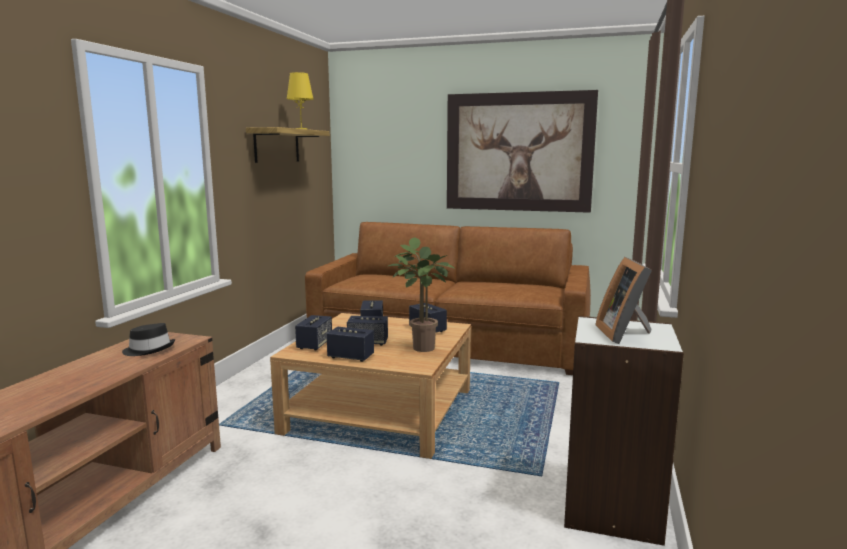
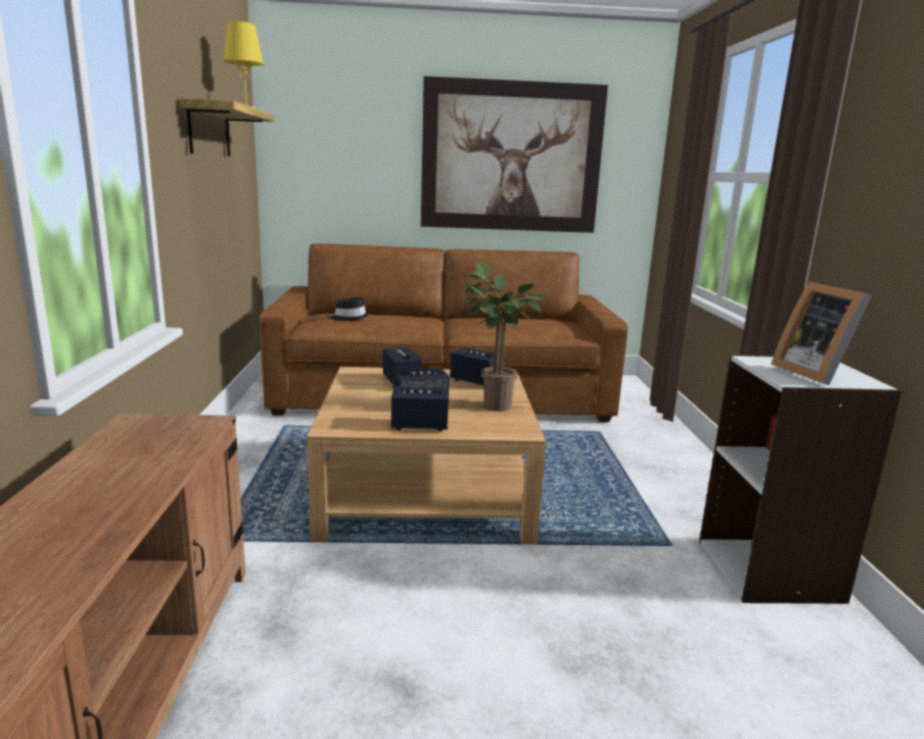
camera: 20 degrees left, 5 degrees up
black hat [122,323,175,356] -> black hat moved to [330,297,370,321]
speaker [295,315,332,350] -> none

